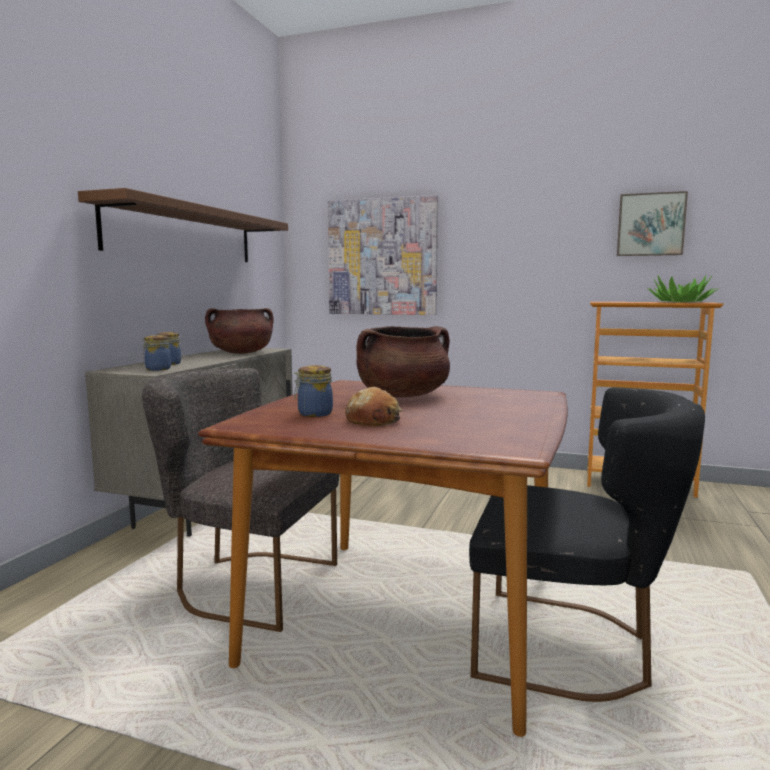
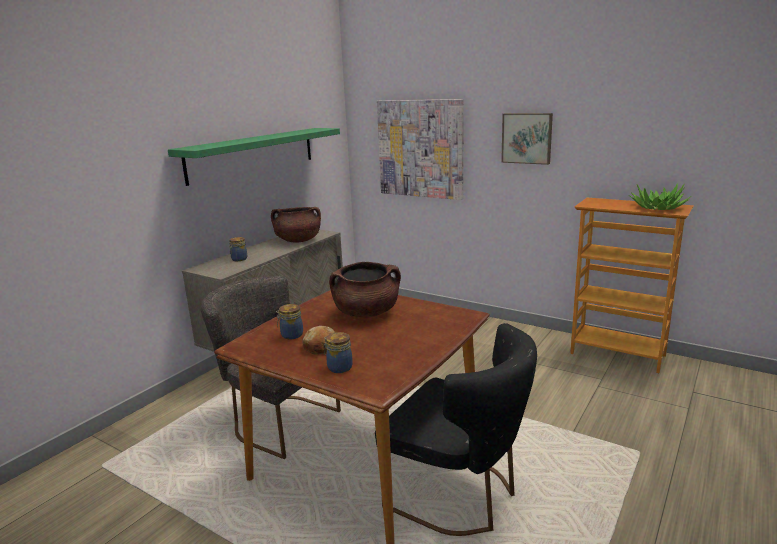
camera: 15 degrees right, 10 degrees up
brown shelf [78,188,288,262] -> green shelf [168,128,340,186]
jar [143,335,171,371] -> jar moved to [324,332,353,373]
picture [617,191,688,256] -> picture moved to [501,113,553,165]

